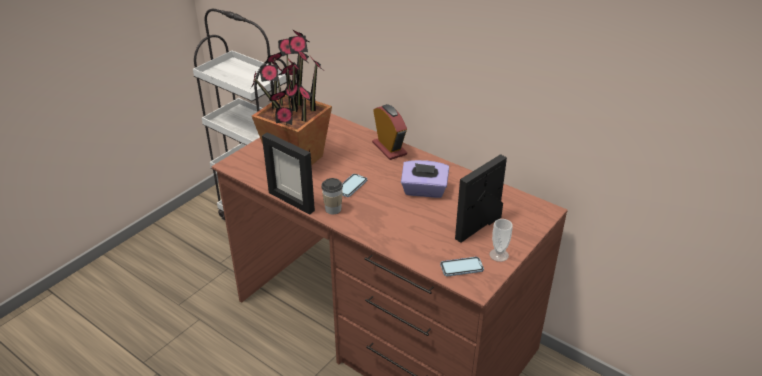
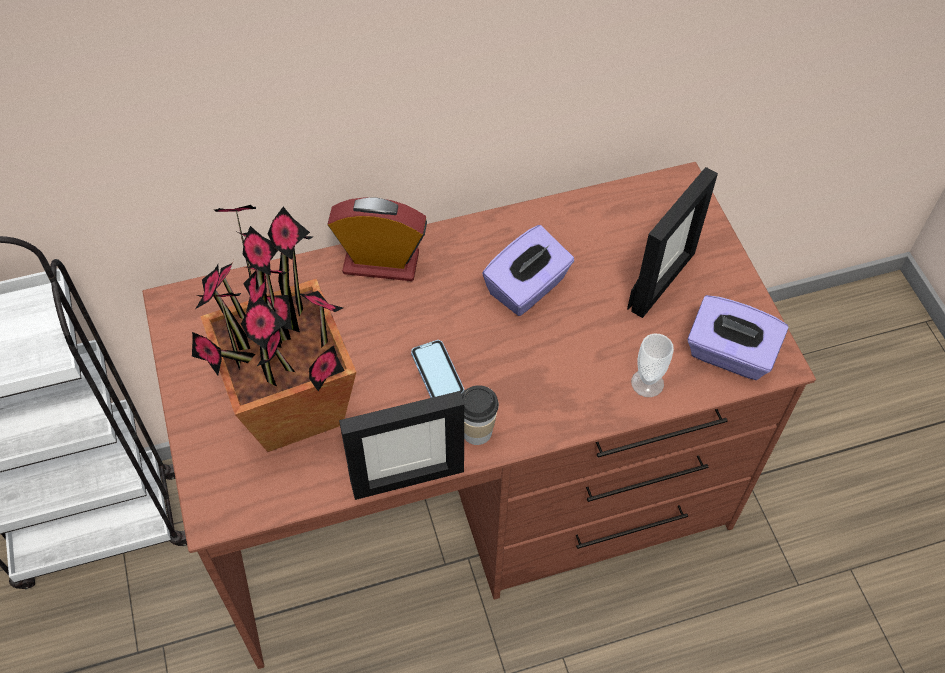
camera: 55 degrees left, 20 degrees up
phone [440,257,484,277] -> purple tissue box [687,295,788,380]
picture frame [455,154,507,243] -> picture frame turned 135 degrees counterclockwise [627,167,718,318]
cup [489,219,513,262] -> cup moved to [631,334,674,397]

